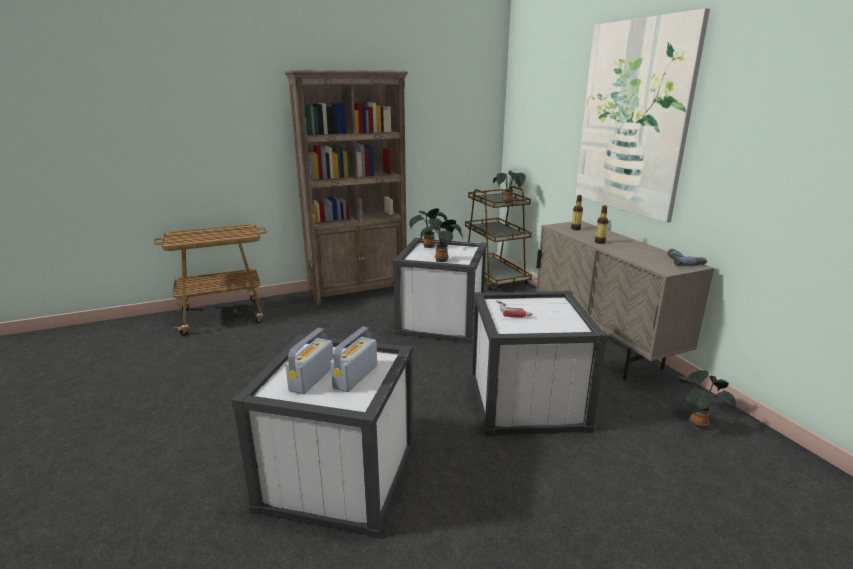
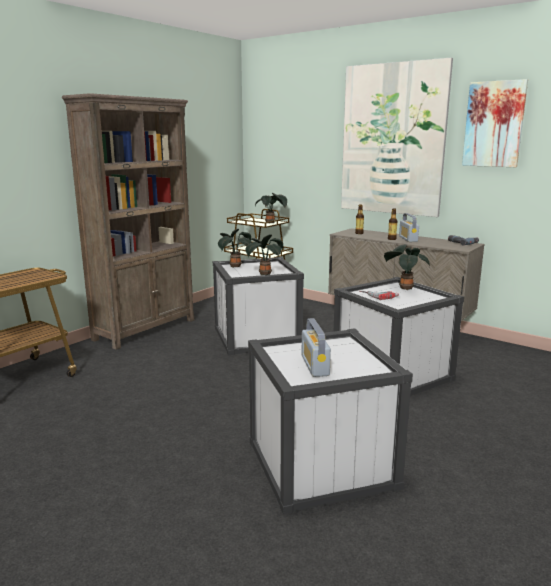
camera: 30 degrees left, 5 degrees down
radio [331,326,377,392] -> radio moved to [399,213,419,242]
potted plant [677,370,736,429] -> potted plant moved to [384,244,430,290]
none -> picture [462,79,528,167]

